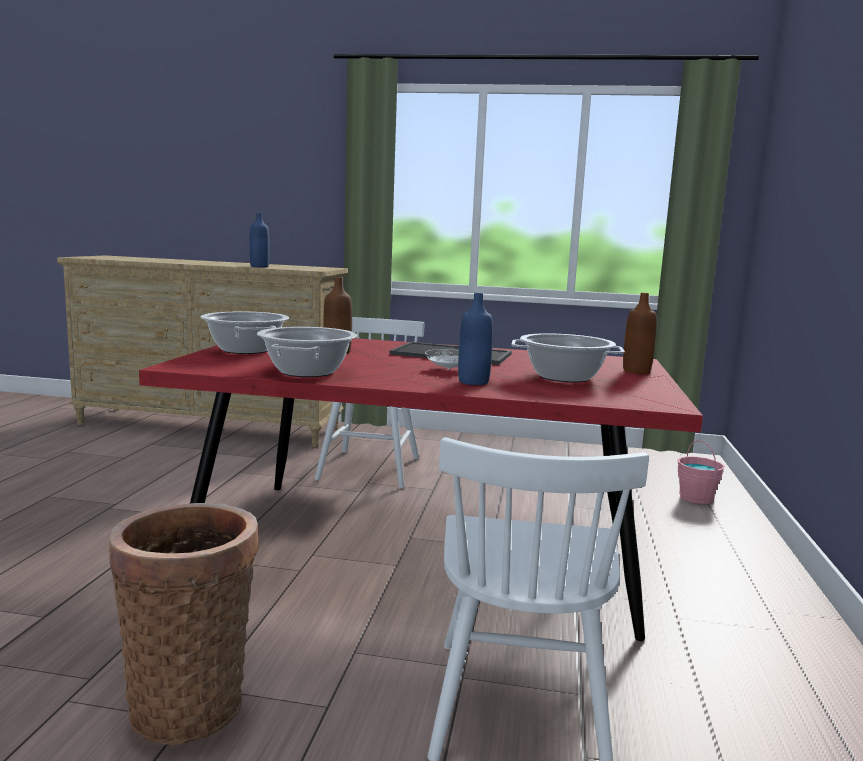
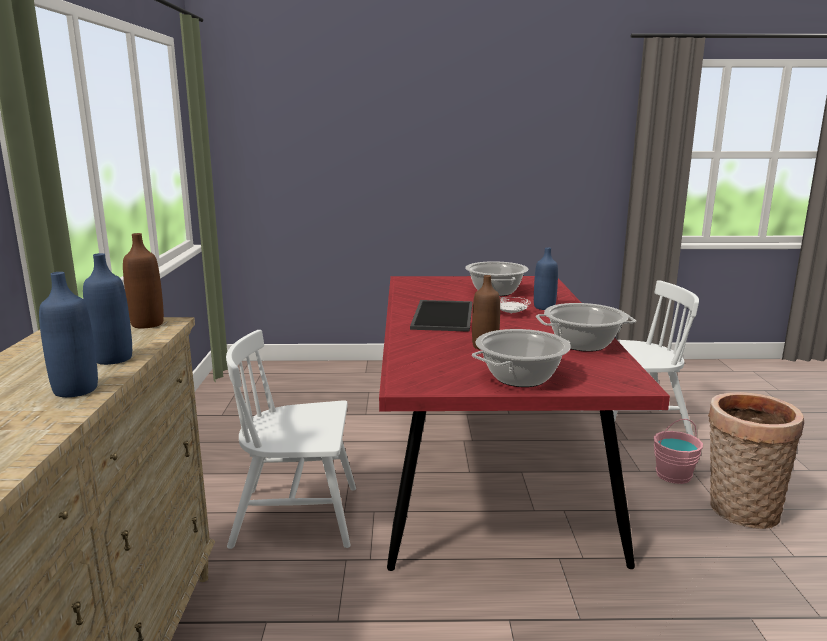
camera: 100 degrees left, 5 degrees up
brown bottle [623,293,657,374] -> brown bottle moved to [123,233,164,328]
pink bucket [677,440,725,504] -> pink bucket moved to [653,419,703,484]
none -> blue bottle [39,272,98,397]

